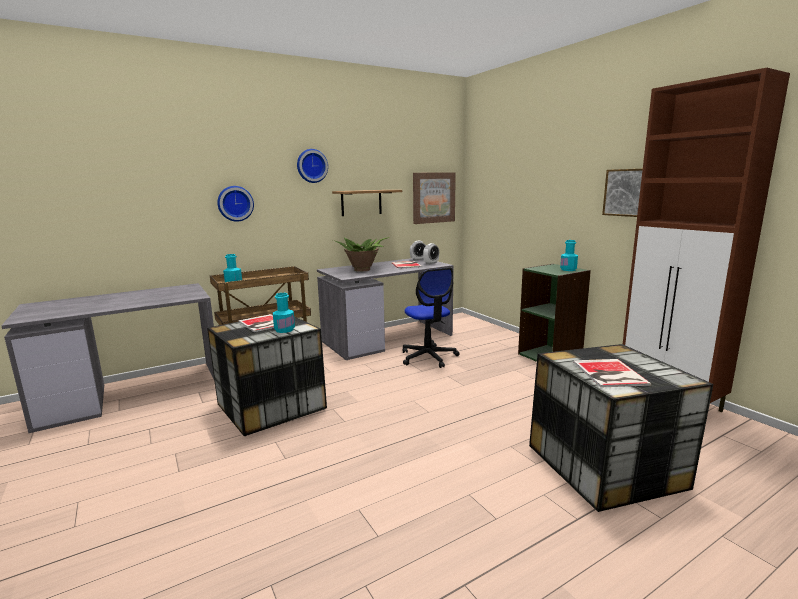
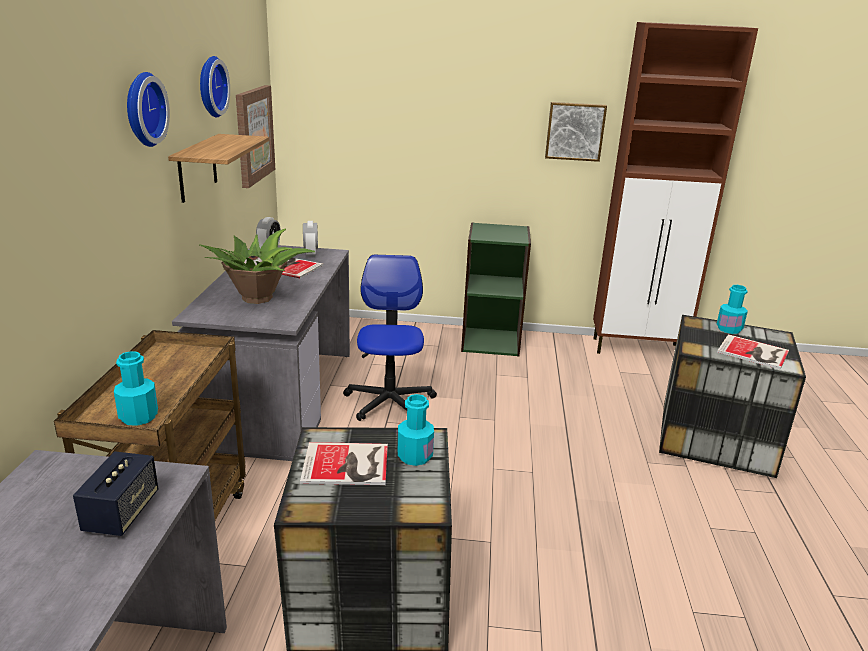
camera: 55 degrees left, 10 degrees up
wall clock [217,186,254,222] -> wall clock moved to [200,56,230,118]
office chair [402,268,460,368] -> office chair turned 105 degrees counterclockwise [343,255,437,421]
turquoise bottle [560,240,578,271] -> turquoise bottle moved to [717,285,748,334]
none -> speaker [73,451,158,536]

